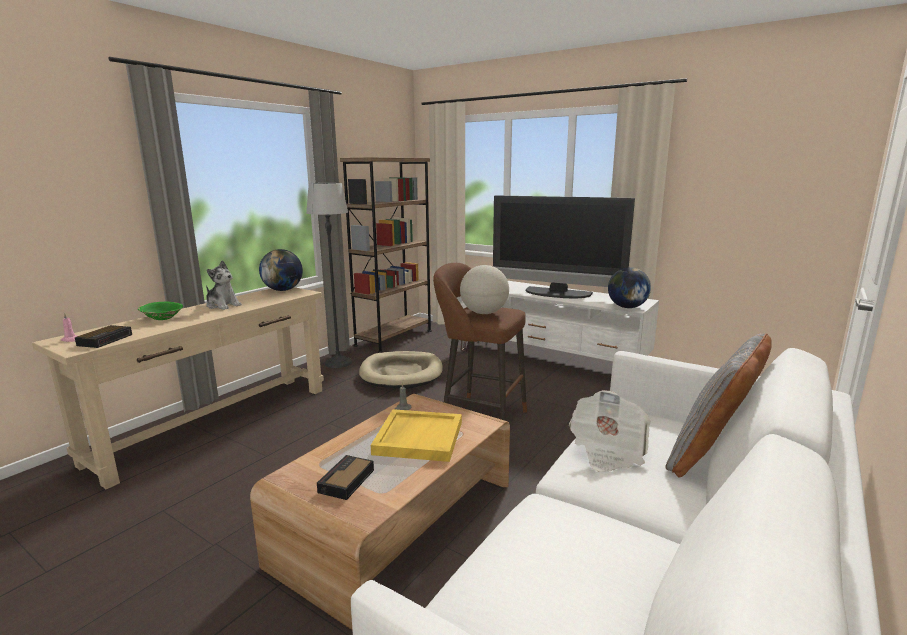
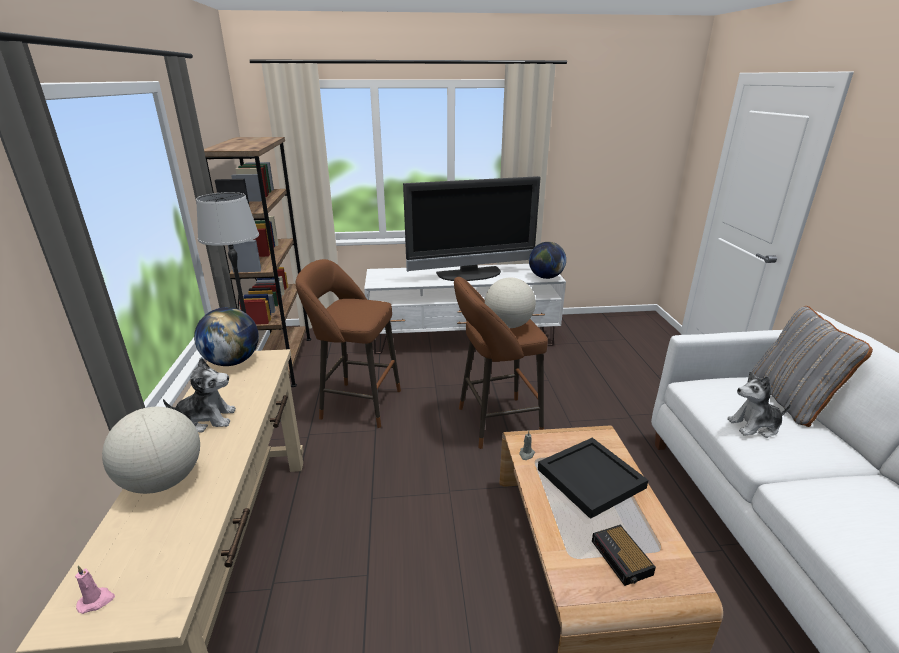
camera: 40 degrees left, 10 degrees up
alarm clock [75,325,132,348] -> none
green bowl [138,301,183,320] -> globe [102,407,200,494]
beige dog bed [359,351,443,389] -> brown stool [296,259,401,428]
yellow tray [371,409,462,462] -> black tray [538,438,648,519]
newspaper [569,390,650,472] -> plush toy [727,371,791,438]

